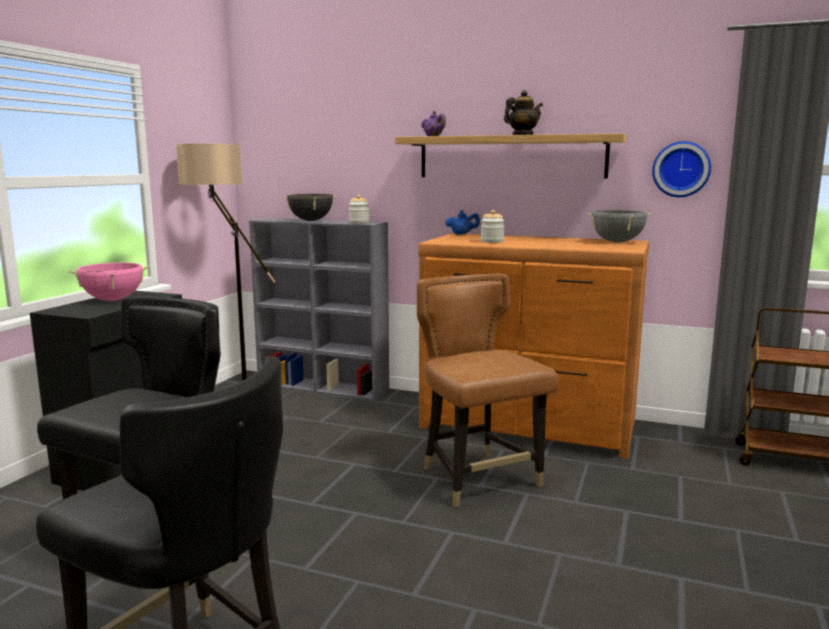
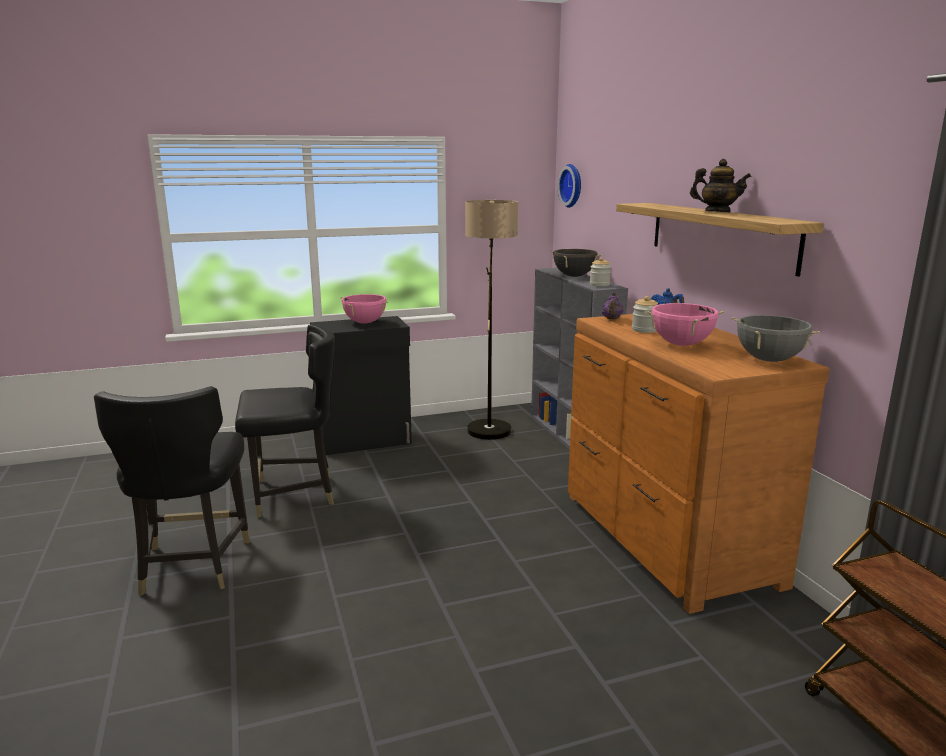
camera: 50 degrees right, 5 degrees up
brown chair [417,274,558,507] -> none
purple teapot [421,111,446,136] -> purple teapot moved to [602,292,623,320]
wall clock [652,141,711,197] -> wall clock moved to [558,164,581,208]
none -> pink cooking pot [645,303,725,346]

